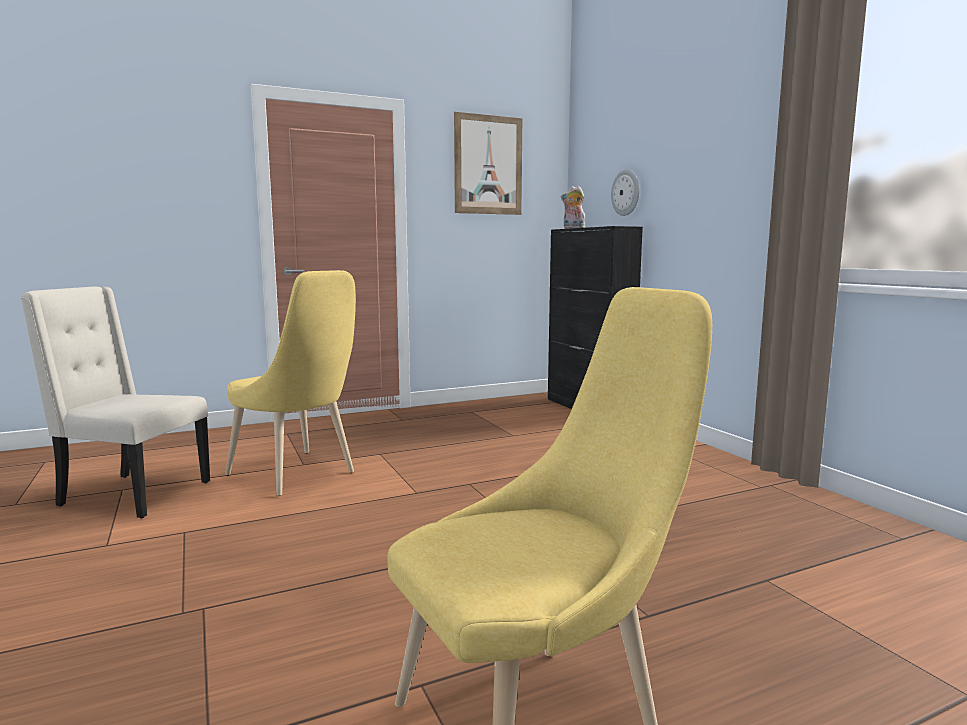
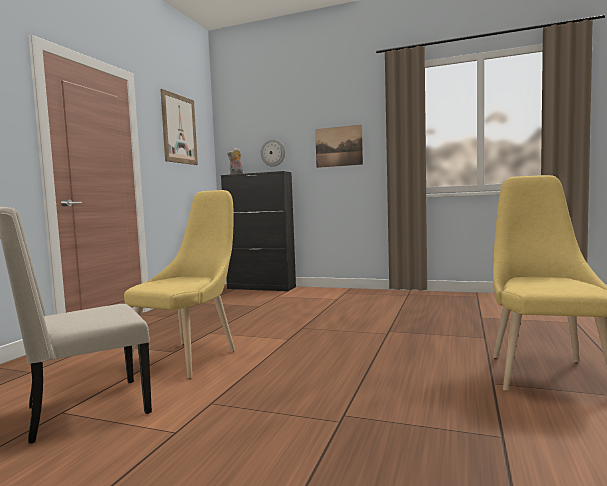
camera: 45 degrees left, 5 degrees down
yellow chair [225,270,356,496] -> yellow chair turned 60 degrees counterclockwise [124,190,235,379]
none -> picture [315,125,363,168]

